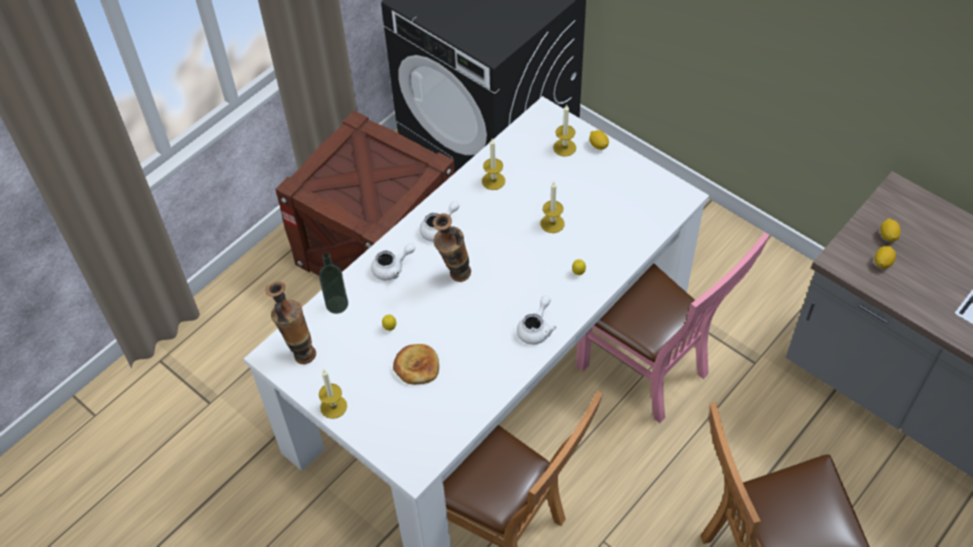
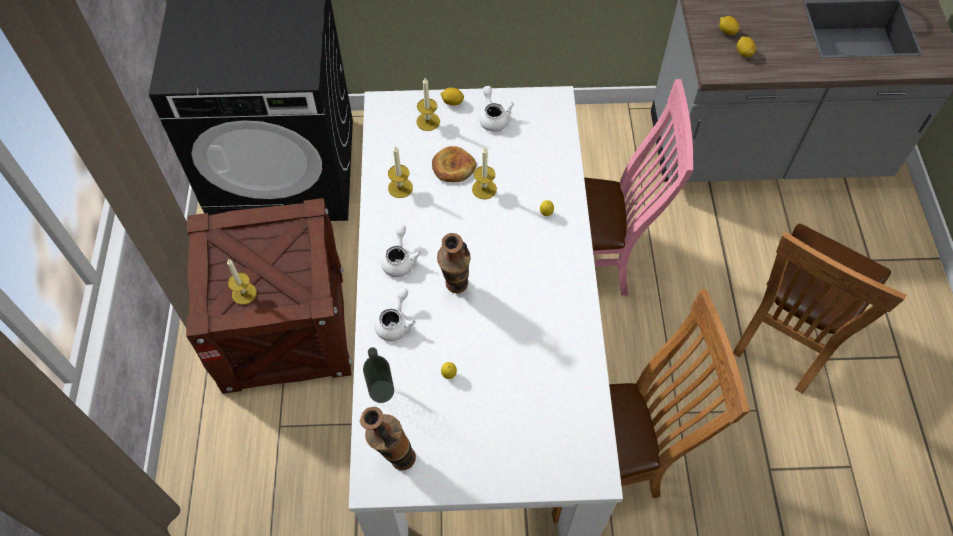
camera: 45 degrees left, 5 degrees up
candle [319,370,347,419] -> candle moved to [227,259,257,305]
bread [393,344,439,385] -> bread moved to [432,146,477,182]
white teapot [517,295,557,345] -> white teapot moved to [479,86,514,132]

